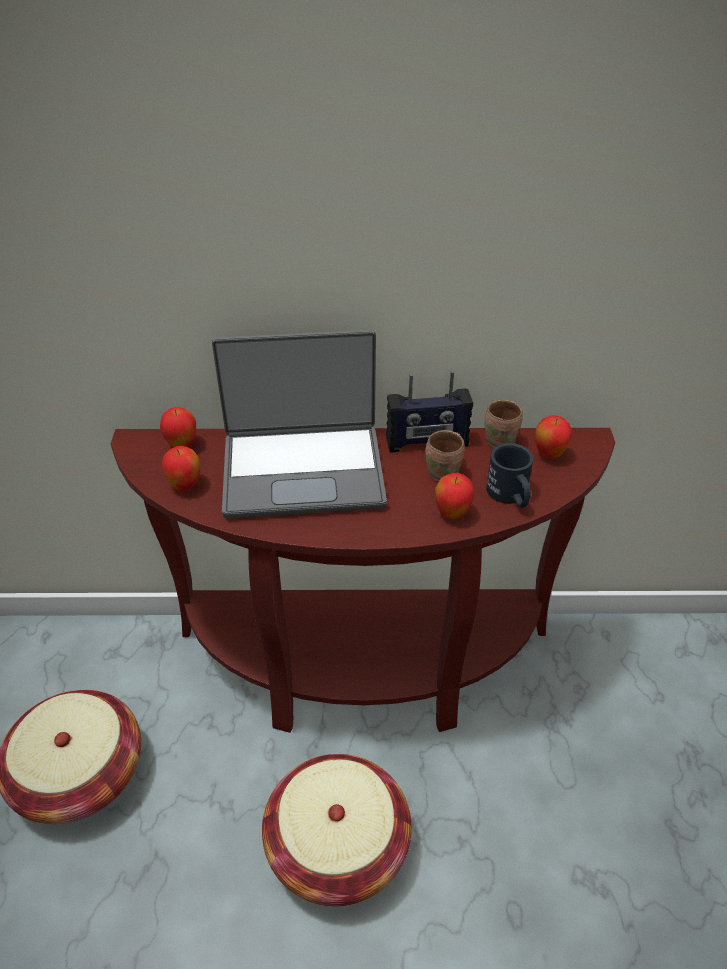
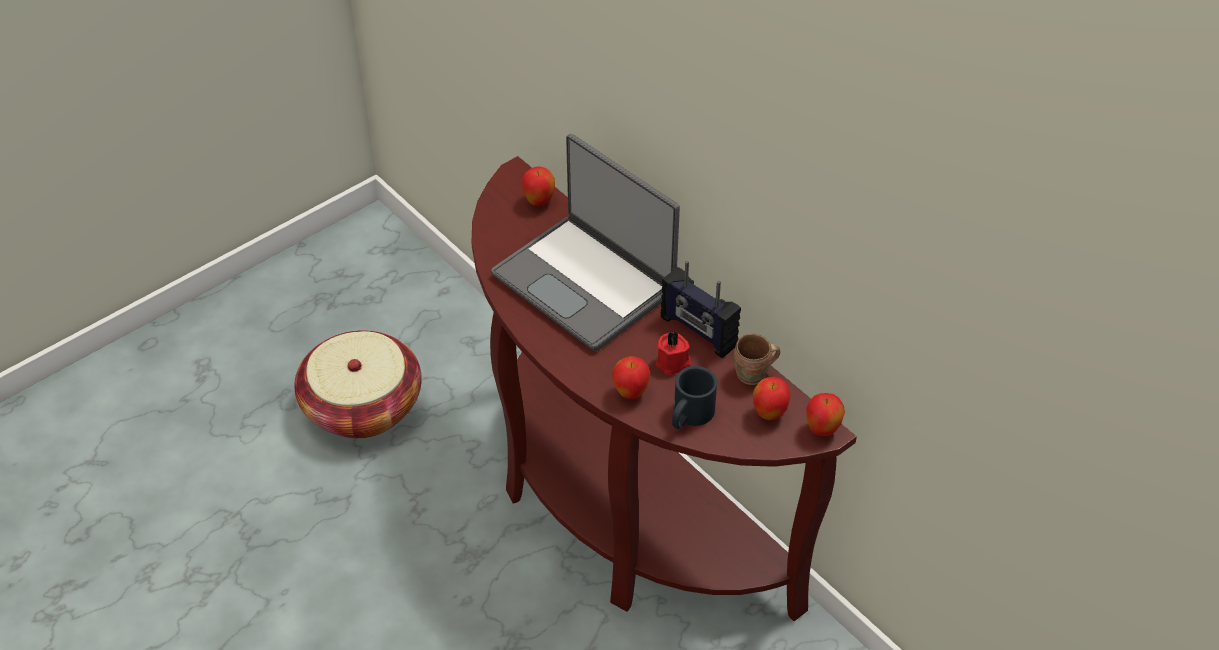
camera: 50 degrees right, 5 degrees up
apple [162,446,200,491] -> apple moved to [806,393,845,436]
basket [262,754,412,906] -> none
brown mug [425,430,465,482] -> red candle [656,331,691,375]

